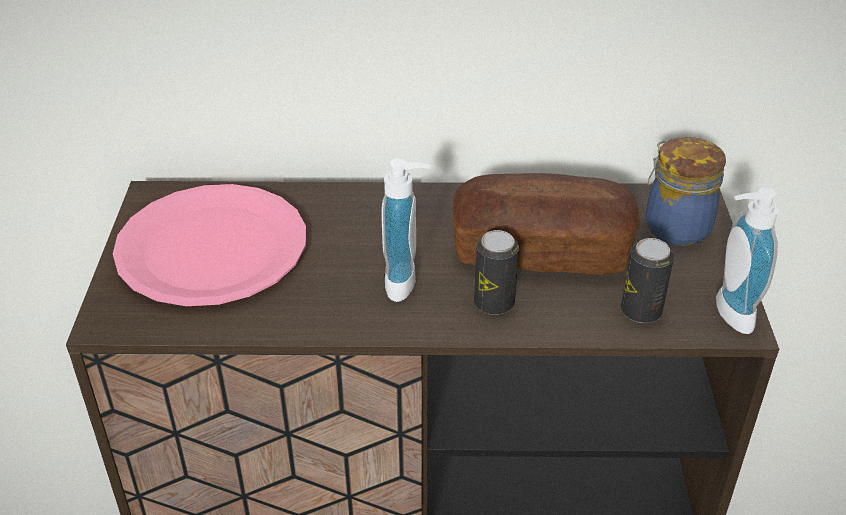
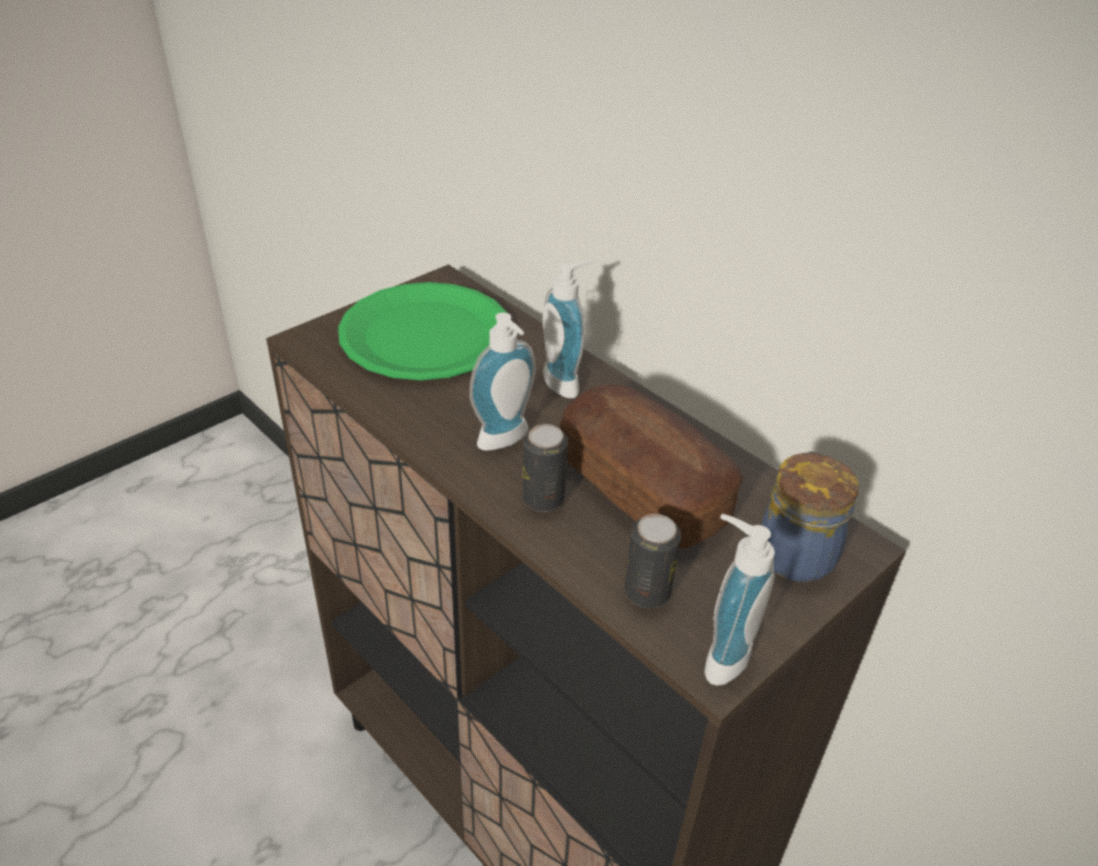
camera: 45 degrees right, 0 degrees up
pink plate [113,184,306,306] -> green plate [338,282,507,380]
none -> soap dispenser [543,260,594,398]

